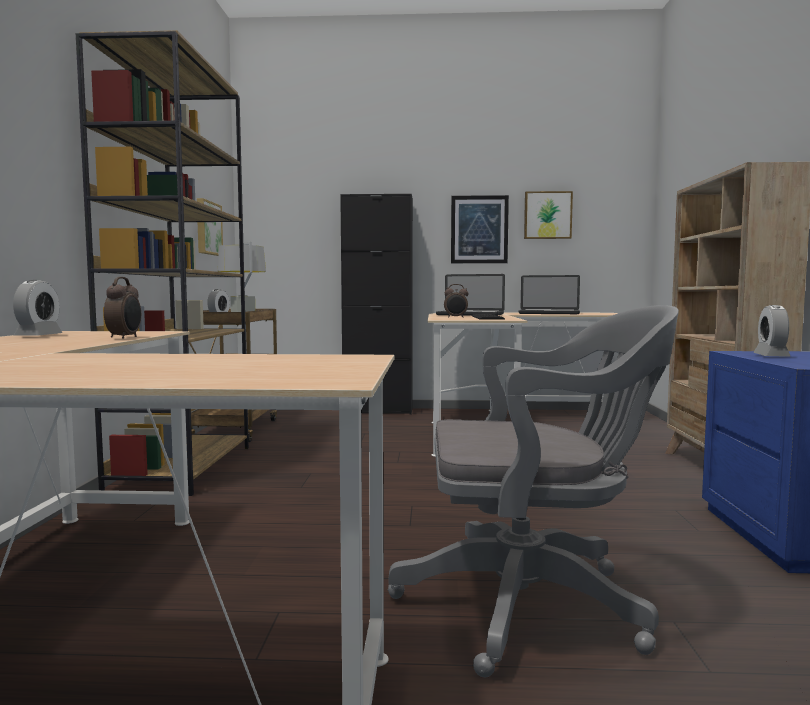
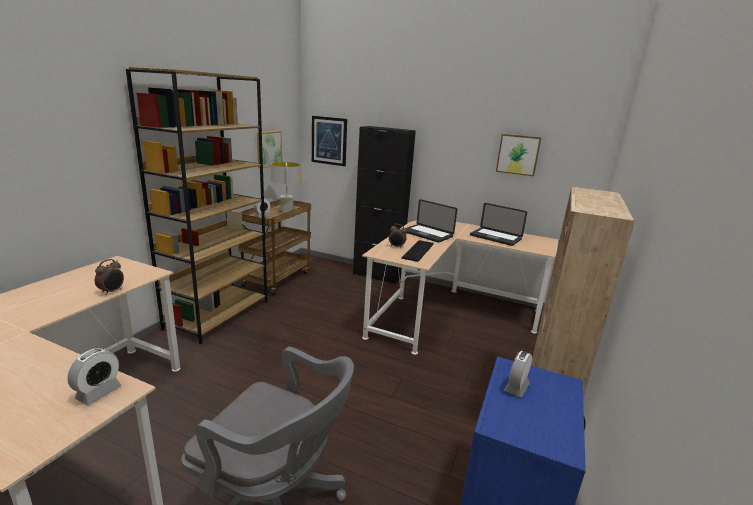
camera: 20 degrees right, 15 degrees up
alarm clock [13,280,62,336] -> alarm clock moved to [68,348,121,405]
picture [451,195,509,263] -> picture moved to [312,116,347,166]

